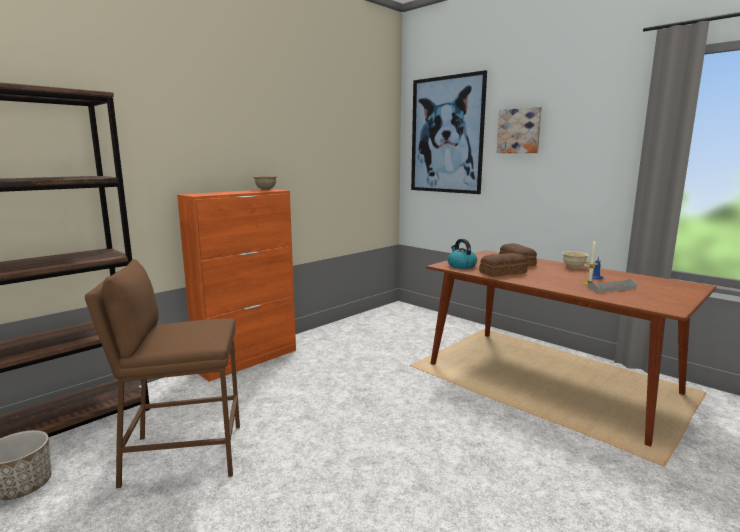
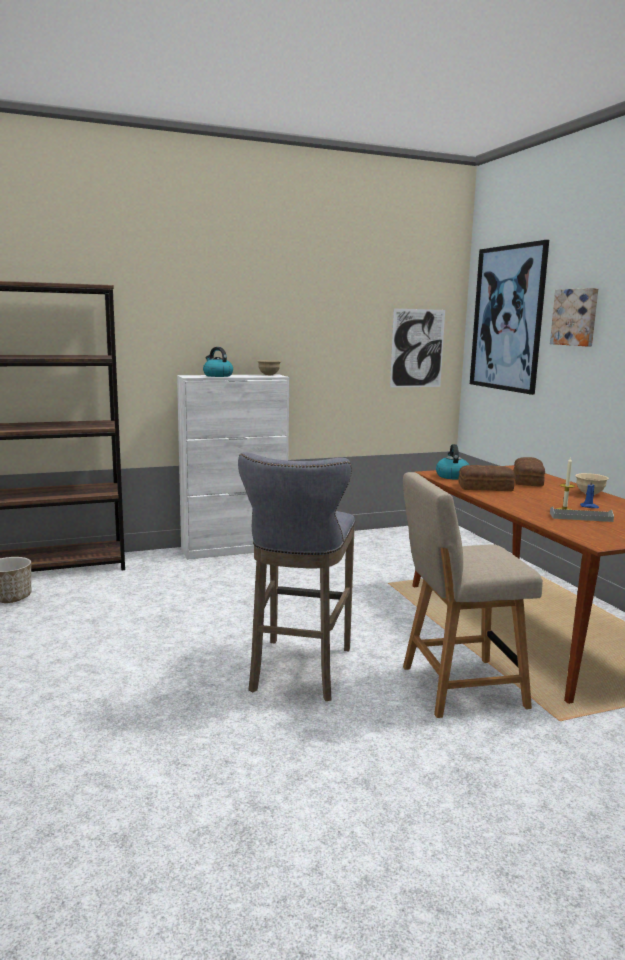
camera: 25 degrees right, 0 degrees up
brown stool [85,259,240,488] -> none
orange cabinet [177,189,296,382] -> white cabinet [177,375,289,560]
none -> kettle [203,347,233,377]
none -> grey stool [238,452,355,701]
none -> picture [390,309,445,388]
none -> beige chair [403,472,543,718]

